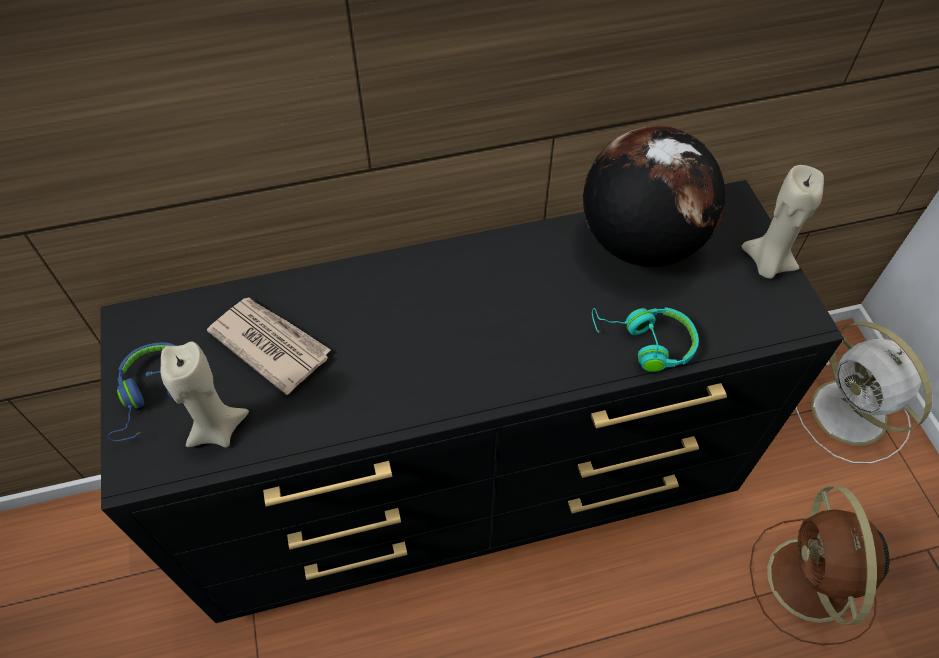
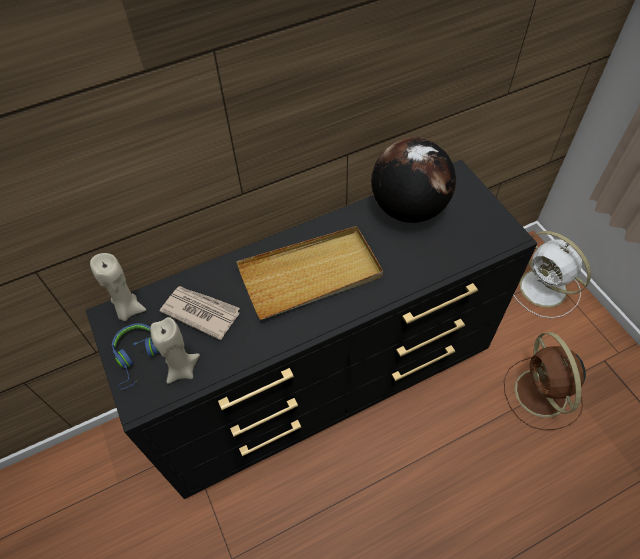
camera: 10 degrees left, 0 degrees up
turquoise headphones [592,307,699,372] -> none
beige candle [741,165,824,279] -> beige candle moved to [90,253,146,321]
none -> beige tray [236,226,383,320]

